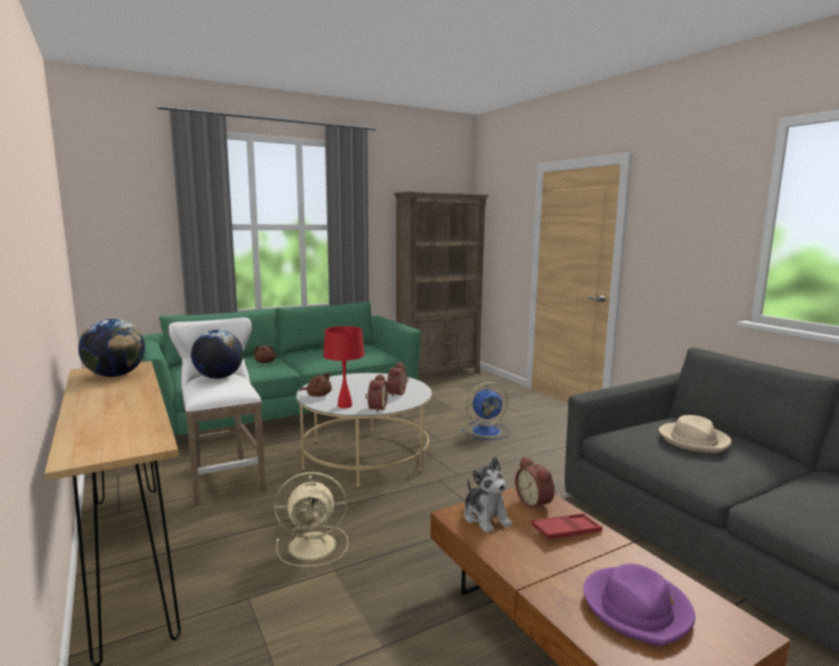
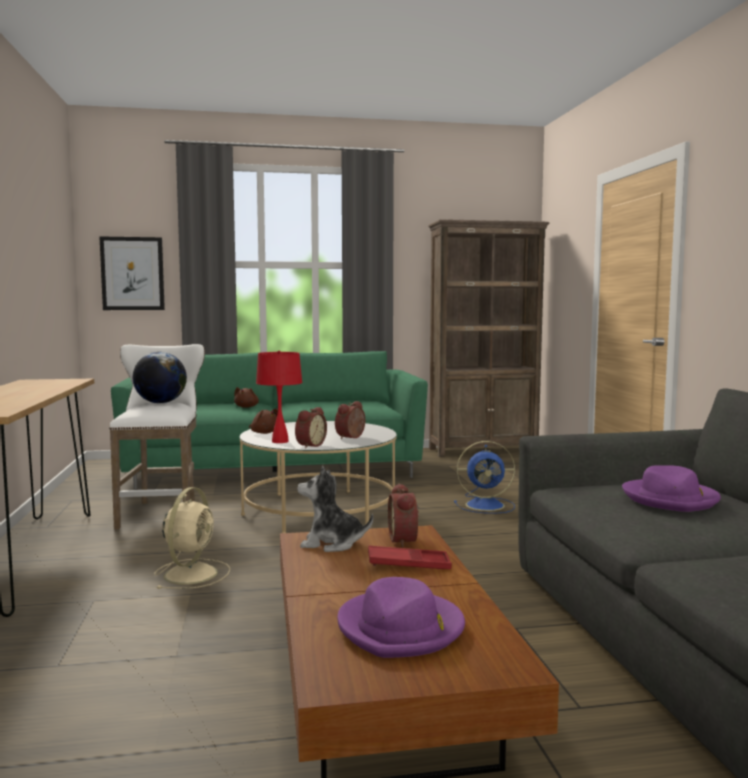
camera: 20 degrees right, 5 degrees down
globe [78,319,145,377] -> none
beige fan [274,472,348,567] -> beige fan turned 90 degrees counterclockwise [154,487,231,589]
plush toy [464,457,512,533] -> plush toy turned 105 degrees clockwise [298,466,373,552]
beige hat [659,415,731,453] -> purple hat [622,465,721,512]
none -> picture [99,236,165,310]

